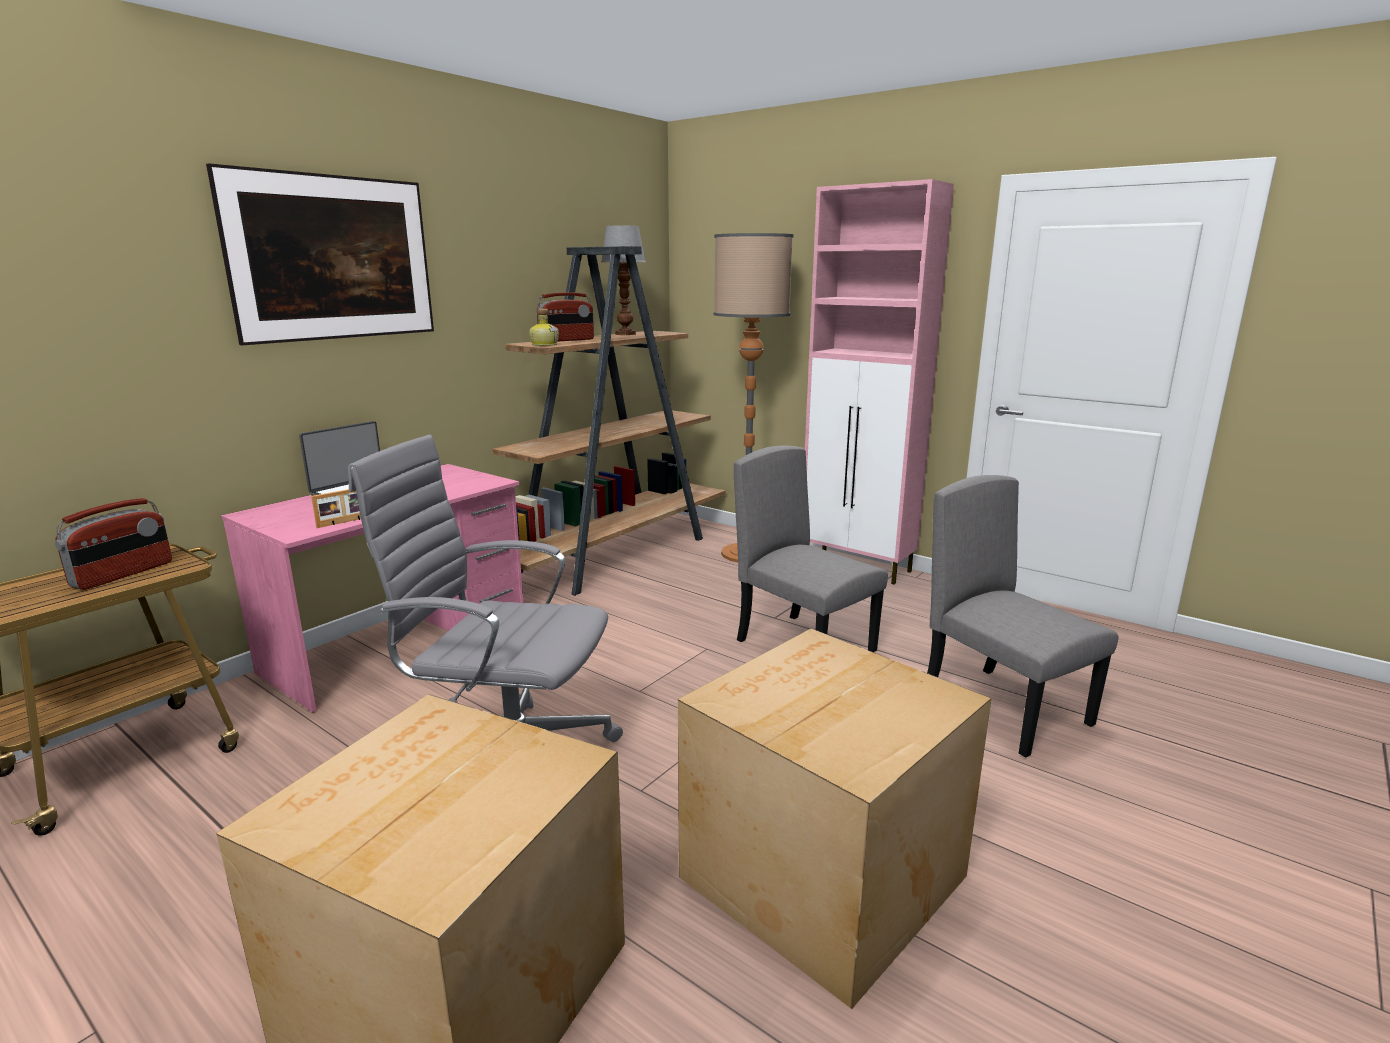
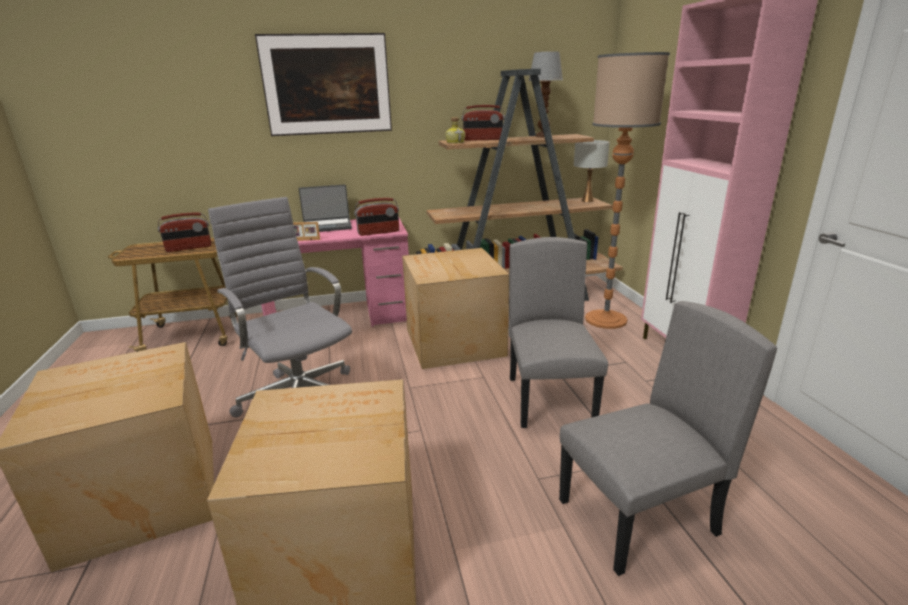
camera: 40 degrees right, 5 degrees up
grey chair [927,475,1118,757] -> grey chair turned 60 degrees clockwise [559,301,777,576]
none -> radio [354,198,399,236]
none -> cardboard box [402,248,509,369]
none -> white table lamp [574,140,610,202]

